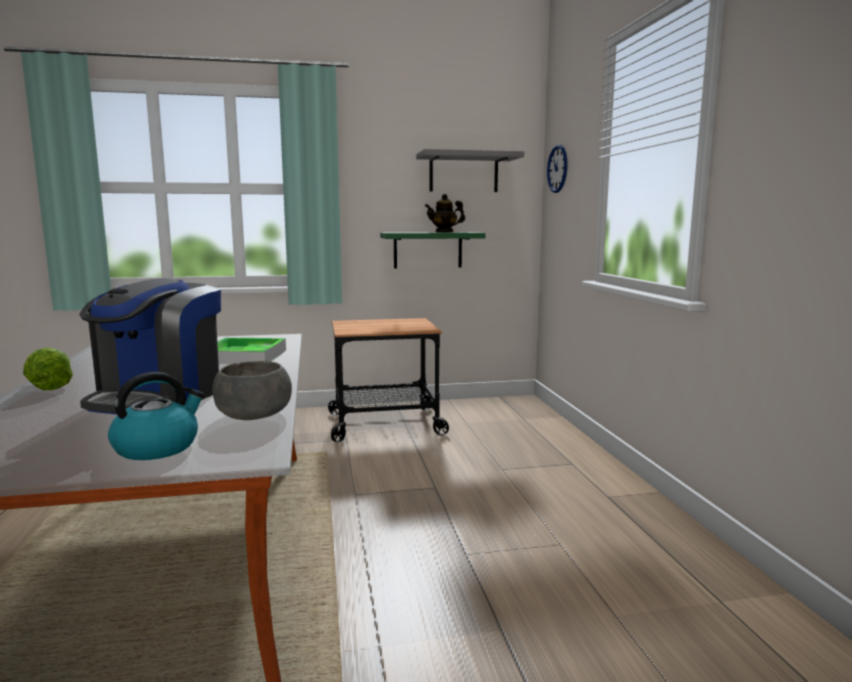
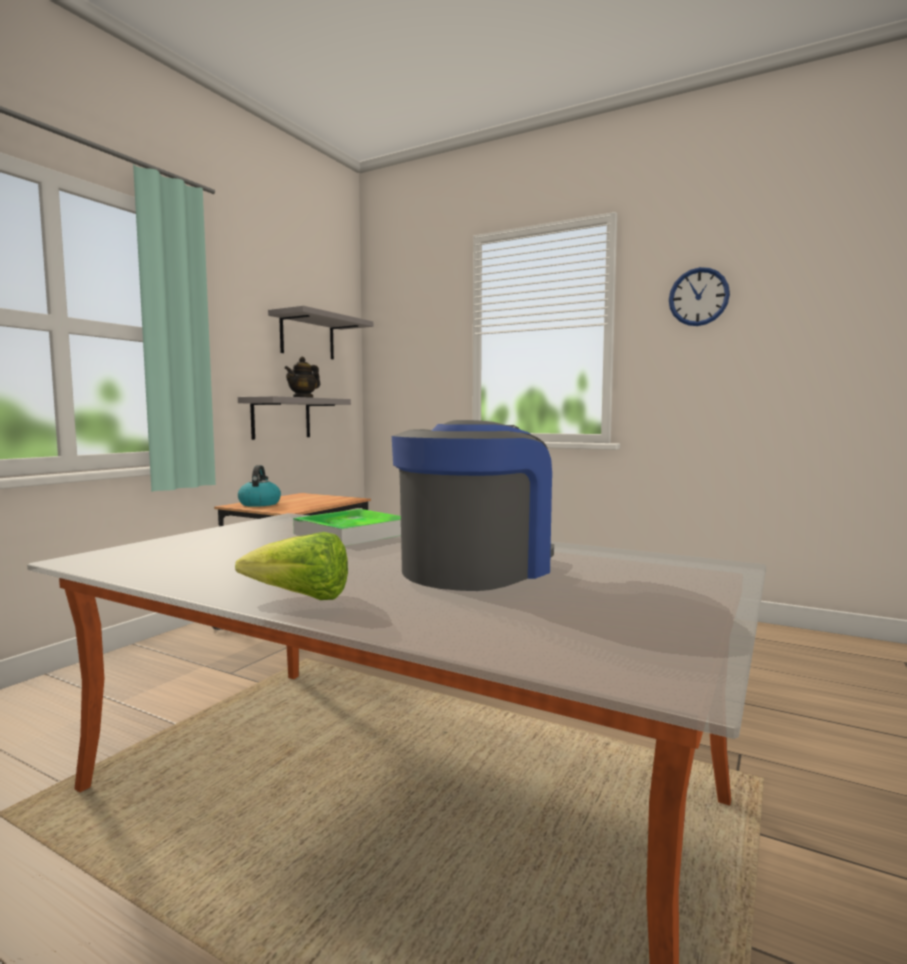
camera: 50 degrees left, 5 degrees down
coffee machine [79,278,221,414] -> coffee machine turned 105 degrees counterclockwise [392,420,554,591]
kettle [108,372,205,460] -> kettle moved to [238,465,281,507]
grey bowl [212,361,292,420] -> none
green shelf [380,232,486,268] -> grey shelf [238,396,351,440]
wall clock [547,145,568,193] -> wall clock moved to [669,267,730,326]

